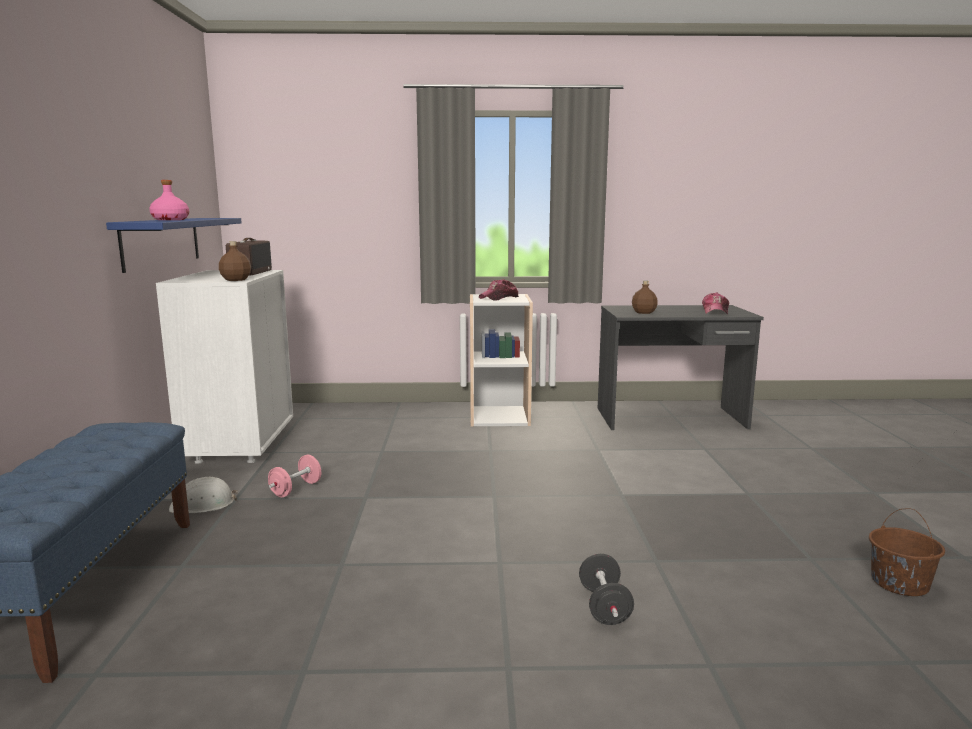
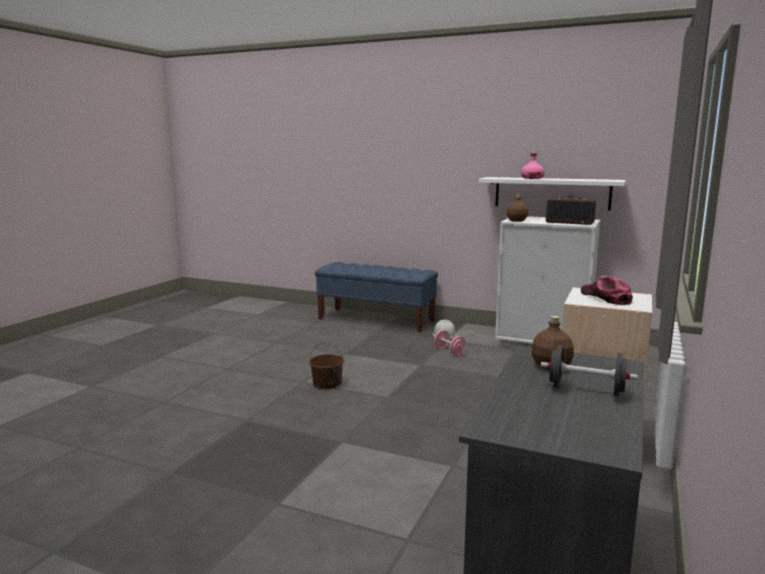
camera: 115 degrees right, 0 degrees up
blue shelf [106,218,242,273] -> white shelf [479,177,626,211]
black dumbbell [579,554,634,625] -> black dumbbell moved to [541,345,638,397]
cap [702,292,729,315] -> none
brown bucket [869,508,945,596] -> brown bucket moved to [309,342,344,389]

